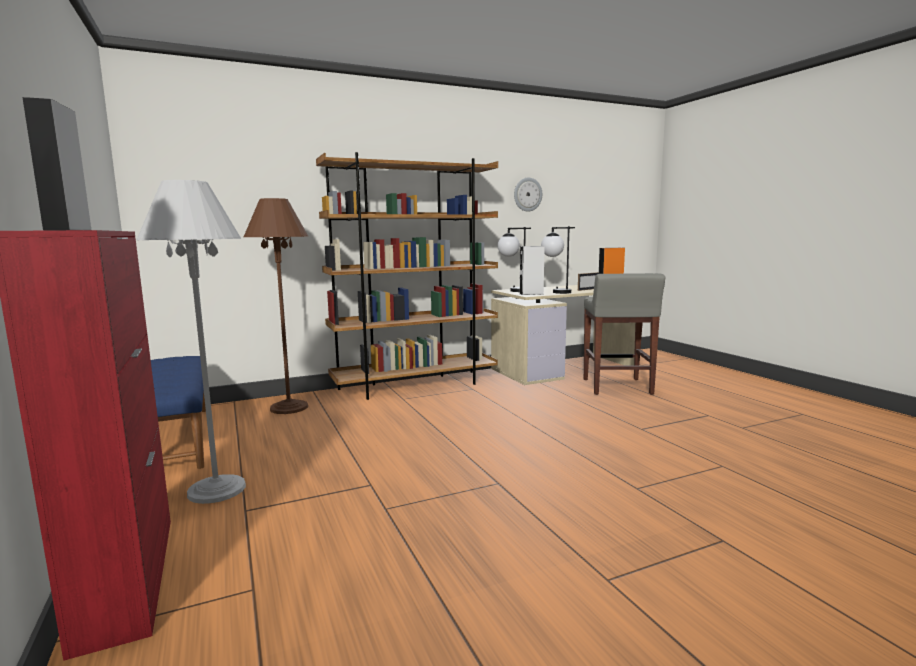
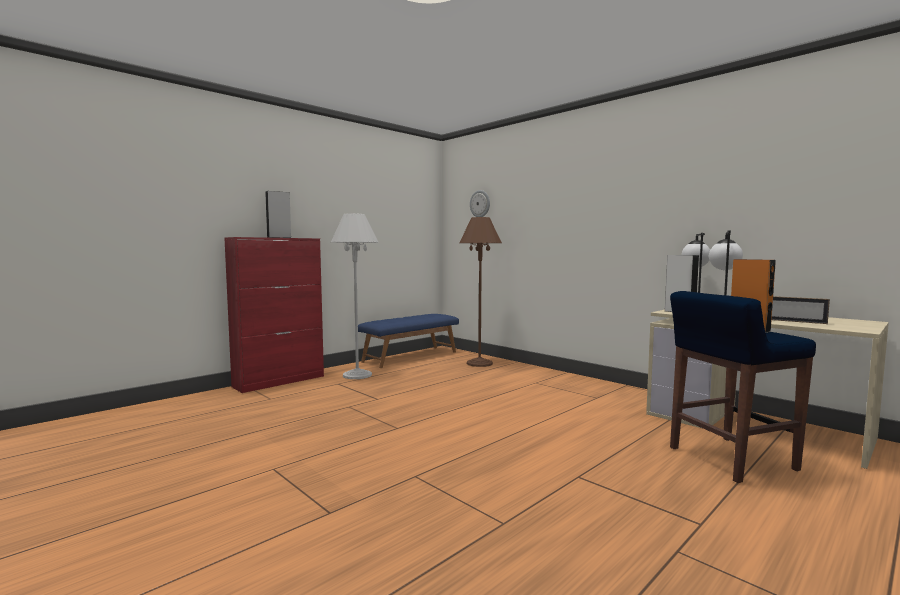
camera: 70 degrees right, 5 degrees down
brown bookcase [316,152,498,400] -> none
wall clock [514,178,542,212] -> wall clock moved to [470,190,490,217]
grey stool [584,273,665,395] -> blue stool [670,291,816,483]

